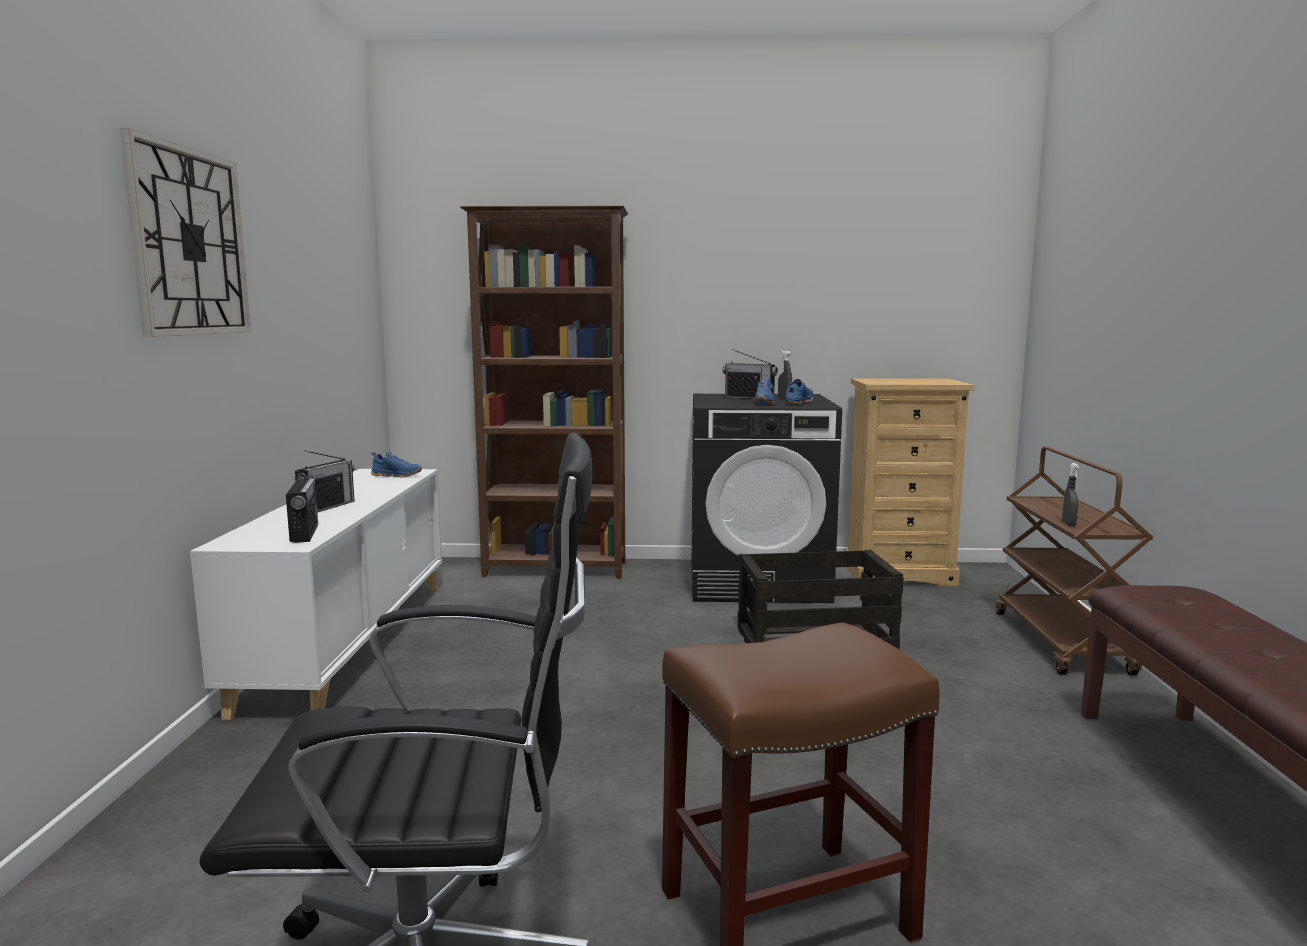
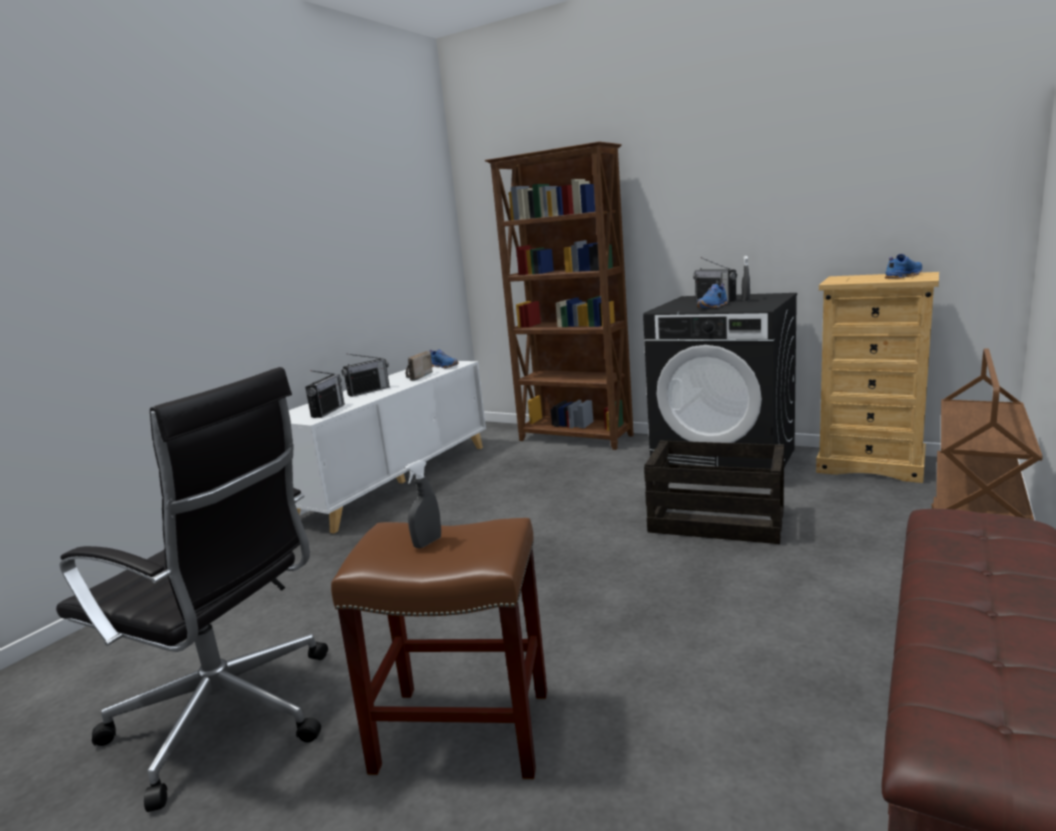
camera: 30 degrees right, 5 degrees up
wall clock [120,128,251,337] -> none
blue shoe [785,379,813,404] -> blue shoe moved to [885,254,922,279]
grey spray bottle [1062,463,1079,526] -> grey spray bottle moved to [404,460,441,548]
none -> radio [406,351,432,381]

